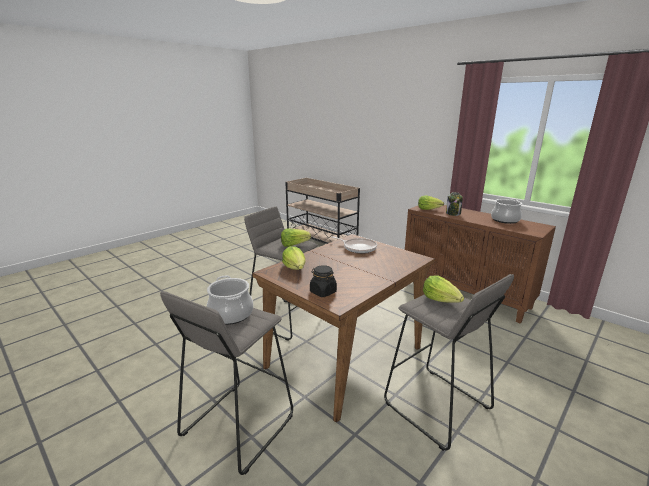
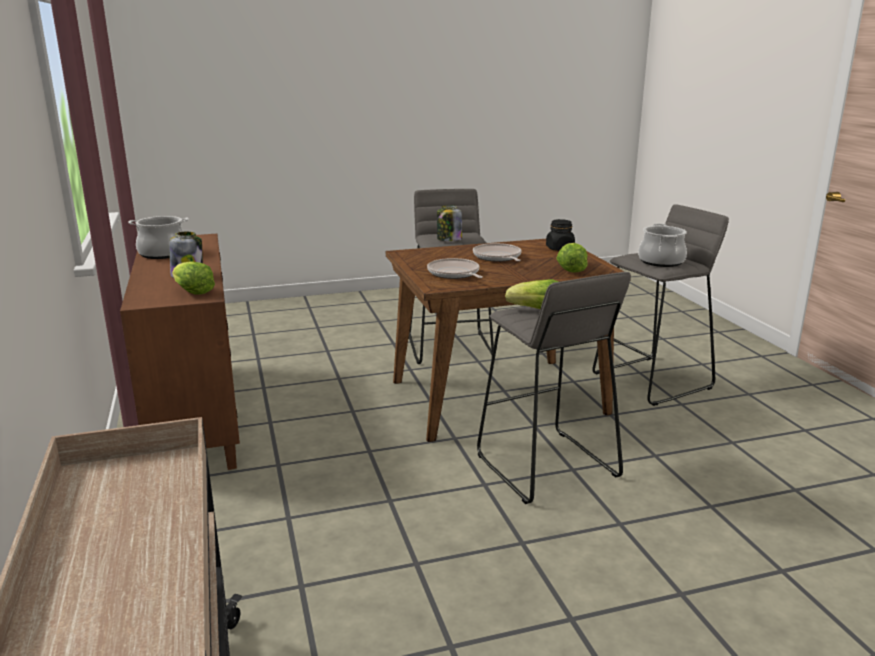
camera: 150 degrees left, 0 degrees up
lettuce [423,275,464,303] -> jar [437,205,462,241]
none -> frying pan [473,243,521,262]

